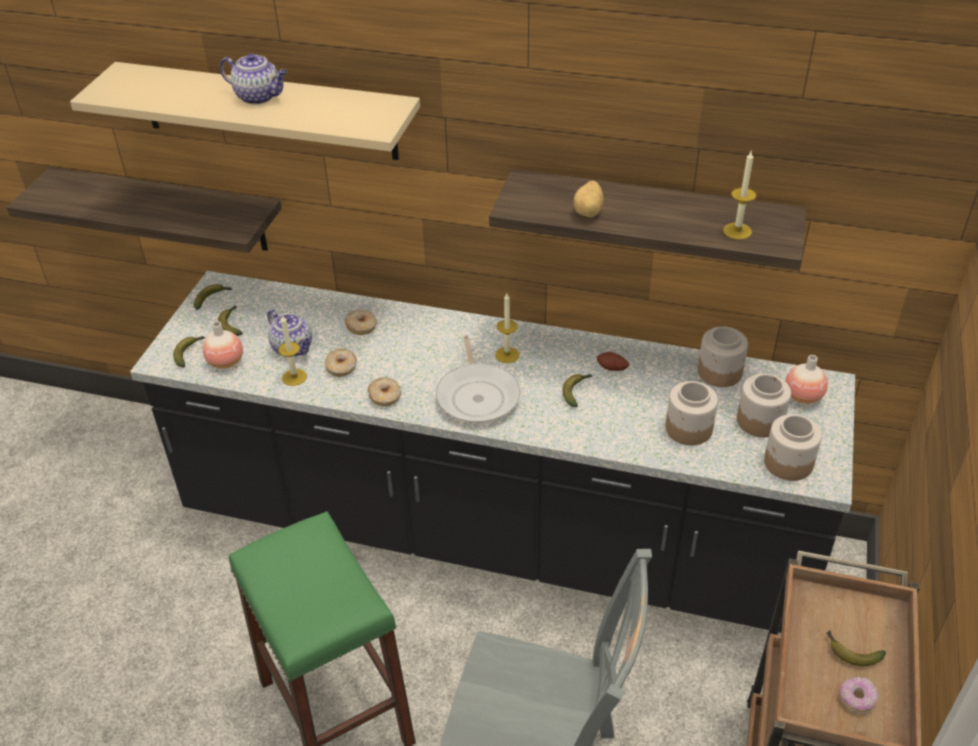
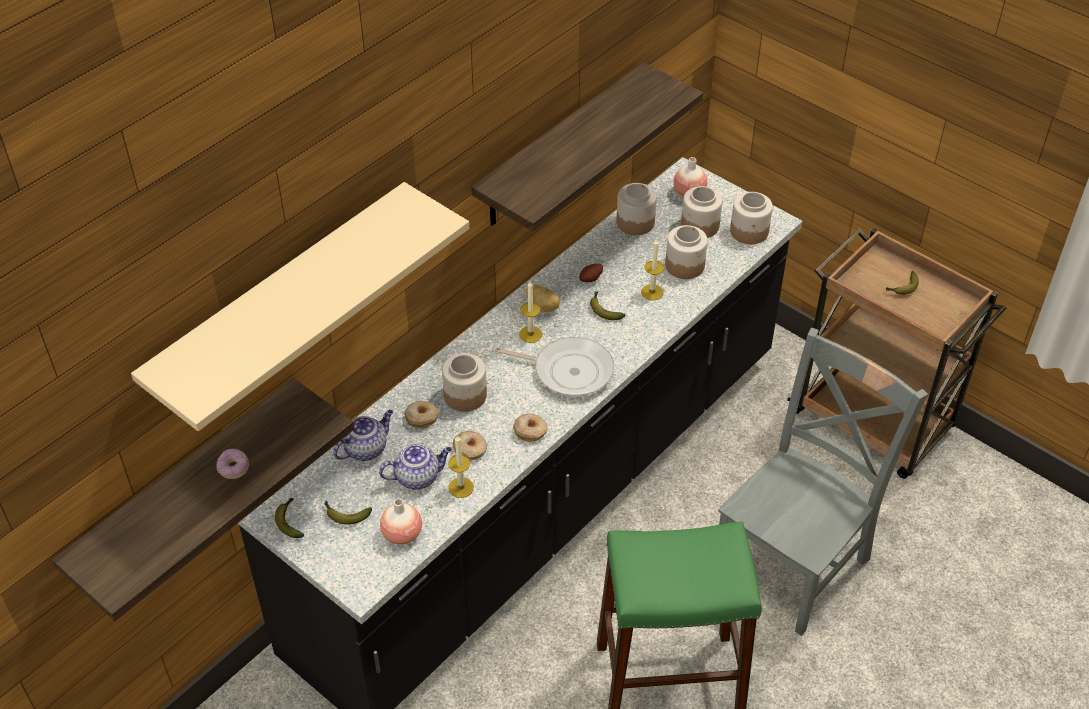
camera: 65 degrees left, 5 degrees up
banana [173,336,205,367] -> none
teapot [220,53,288,105] -> teapot moved to [333,410,393,461]
potato [573,181,604,218] -> potato moved to [526,284,560,312]
candle [723,151,756,240] -> candle moved to [641,238,664,301]
donut [840,677,879,714] -> donut moved to [216,449,249,479]
none -> jar [442,353,487,412]

